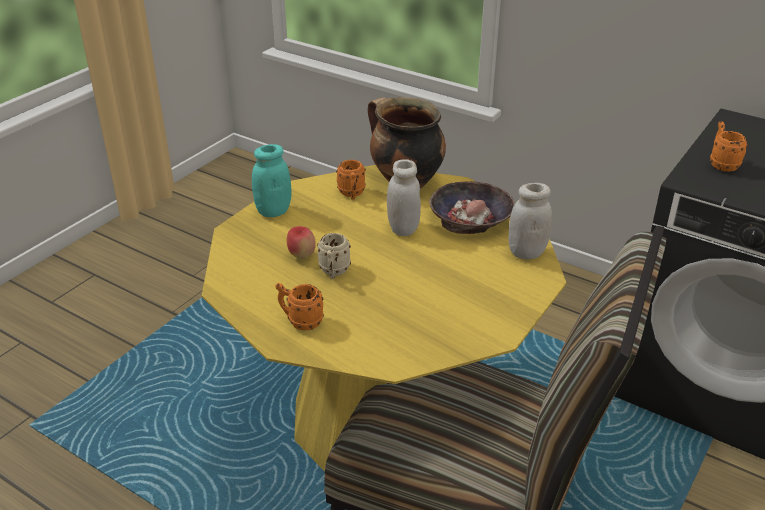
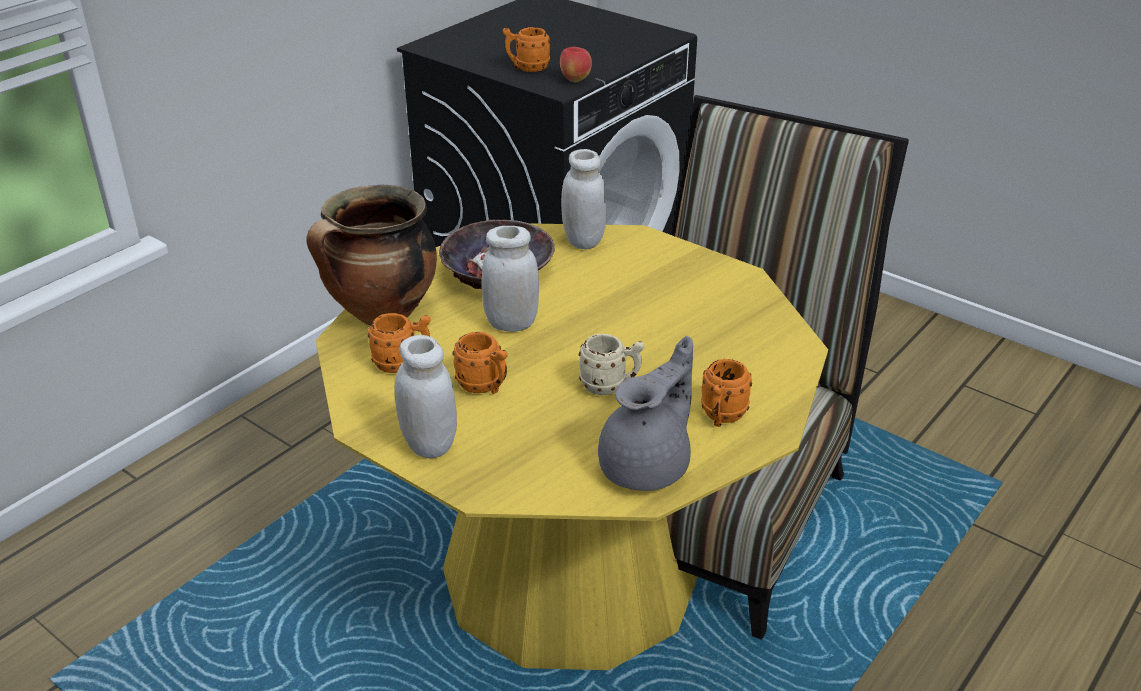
camera: 85 degrees left, 0 degrees up
turquoise jar [252,144,292,217] -> white jar [395,335,457,458]
apple [287,226,316,259] -> apple moved to [560,47,592,82]
none -> orange mug [452,332,507,394]
none -> grey teapot [598,336,693,491]

